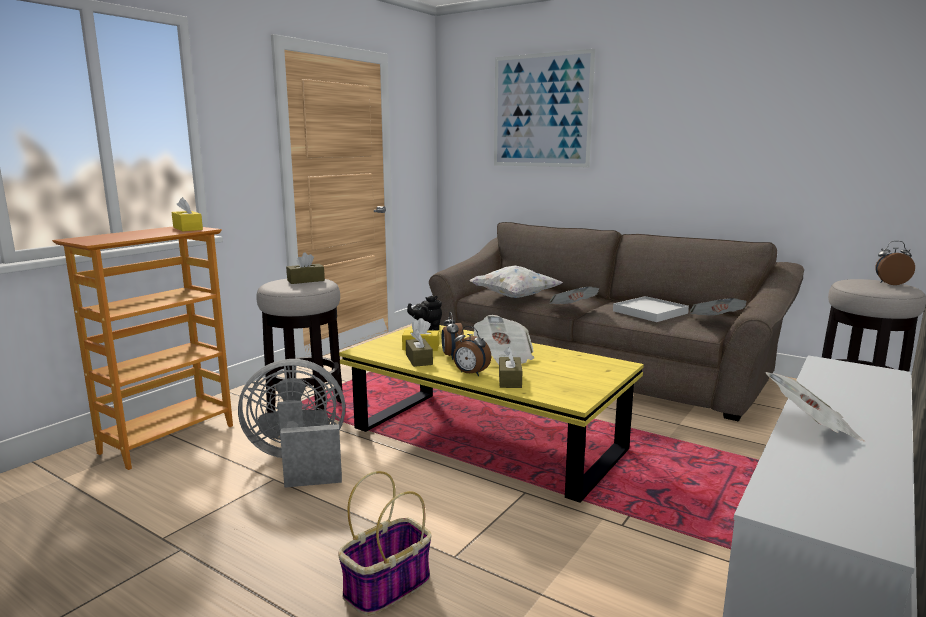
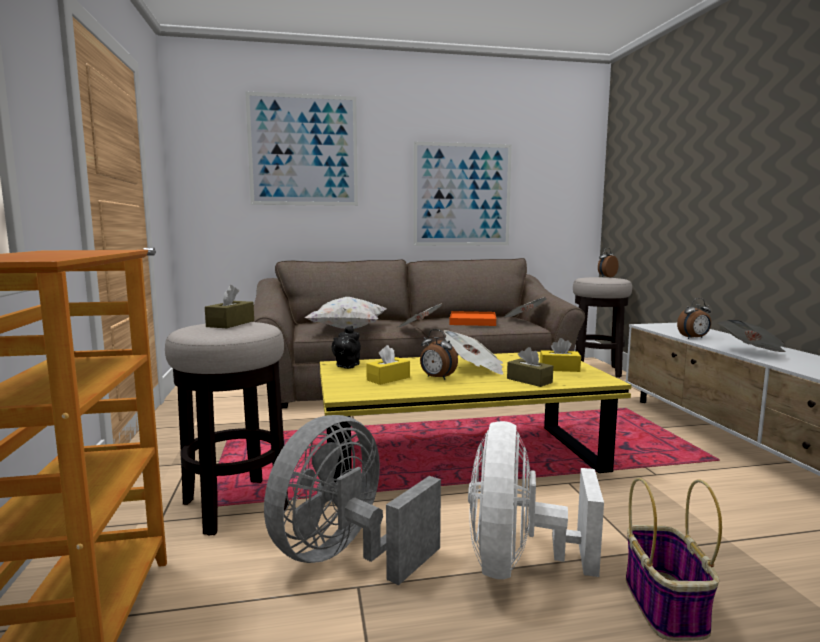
camera: 45 degrees left, 5 degrees down
yellow tissue box [172,197,203,231] -> yellow tissue box moved to [540,338,581,372]
brown tissue box [406,329,433,367] -> none
alarm clock [453,326,491,376] -> alarm clock moved to [677,298,711,339]
white tray [613,296,689,322] -> orange tray [449,311,496,326]
none -> picture [413,142,512,246]
none -> white fan [468,421,604,579]

